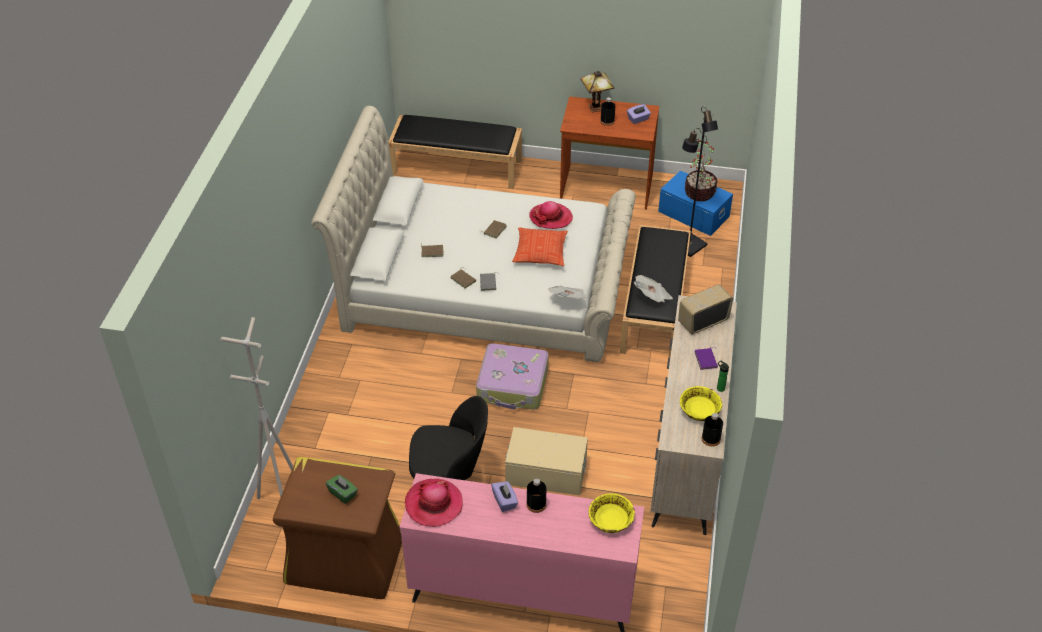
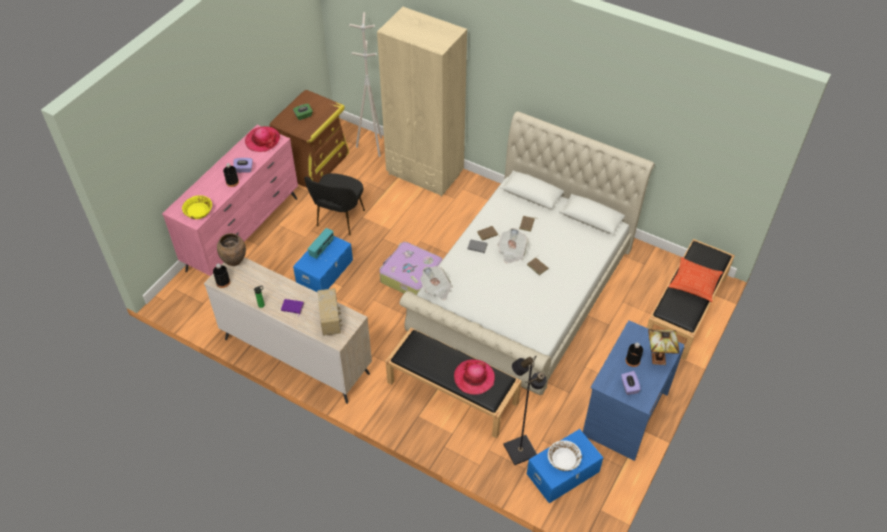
camera: 110 degrees right, 5 degrees up
beige storage box [505,427,588,495] -> blue storage box [293,236,353,292]
orange pillow [512,227,568,266] -> orange pillow moved to [668,257,723,302]
hat [529,201,573,229] -> hat moved to [454,359,495,395]
brown desk [560,96,659,210] -> blue desk [583,320,684,461]
newspaper [634,275,673,302] -> newspaper moved to [498,228,528,264]
yellow bowl [680,386,722,421] -> none
potted plant [685,141,717,201] -> white bowl [548,440,582,471]
none -> brown vase [217,233,246,266]
none -> radio [308,228,334,259]
none -> beige wardrobe [377,7,467,197]

